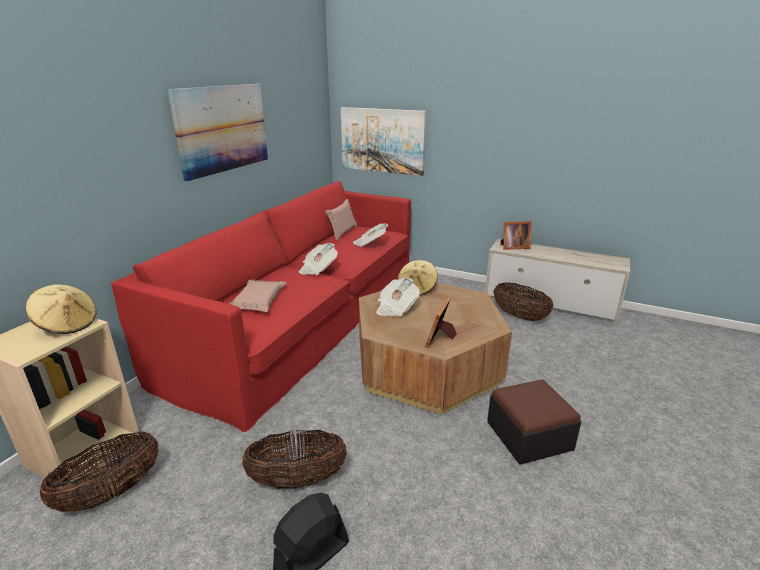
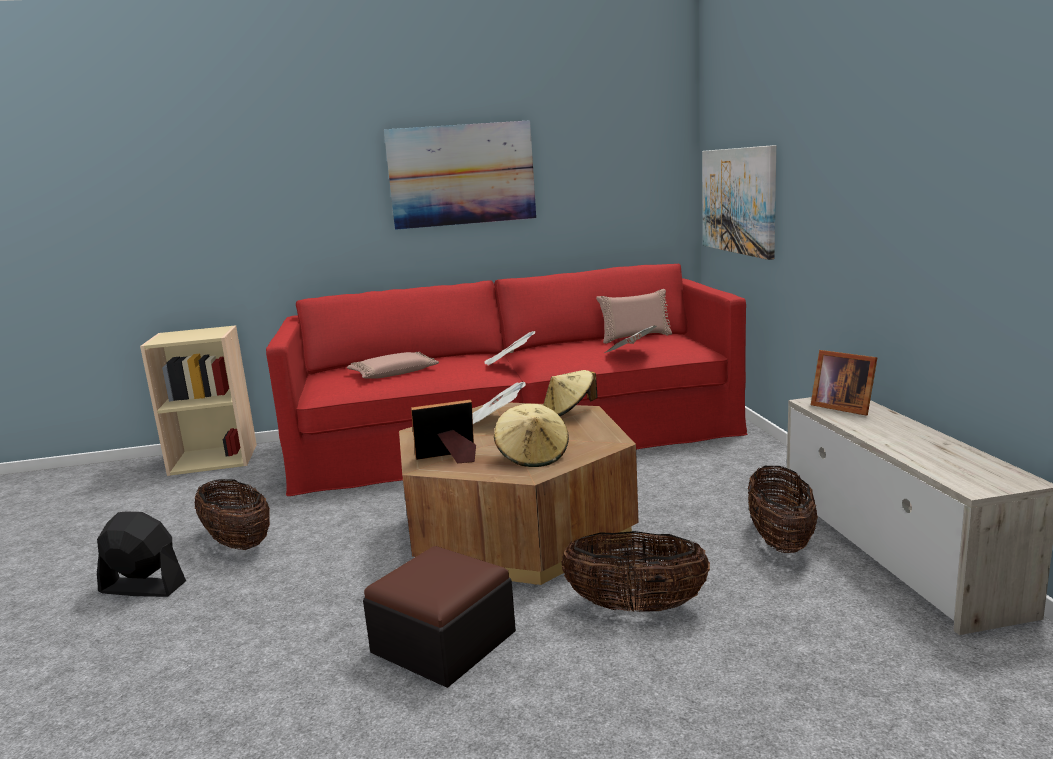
camera: 55 degrees right, 10 degrees down
beige hat [25,284,97,334] -> beige hat moved to [494,404,569,467]
basket [40,431,159,512] -> basket moved to [562,531,710,612]

